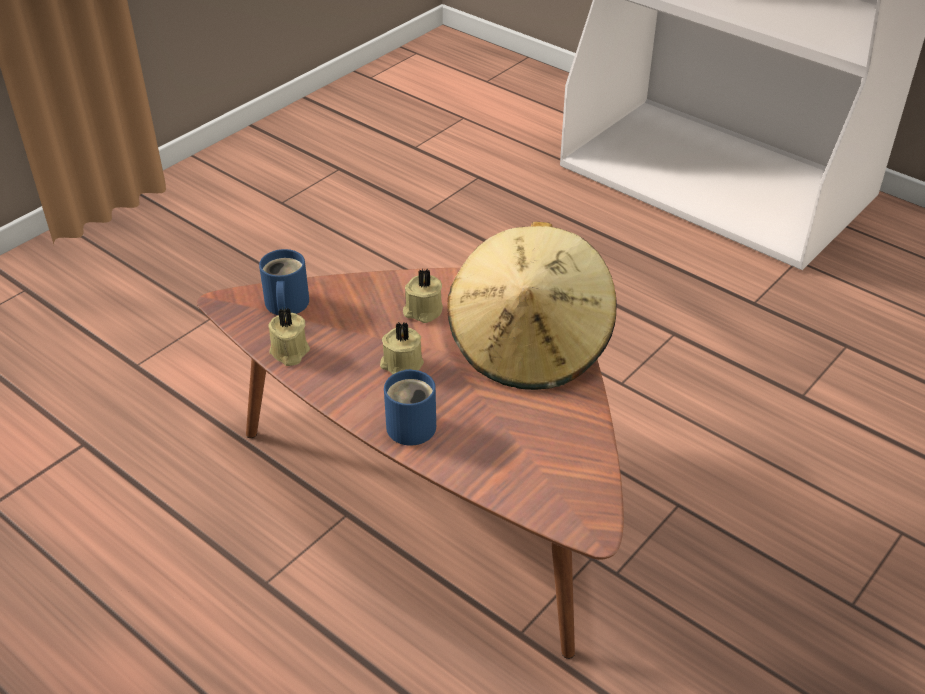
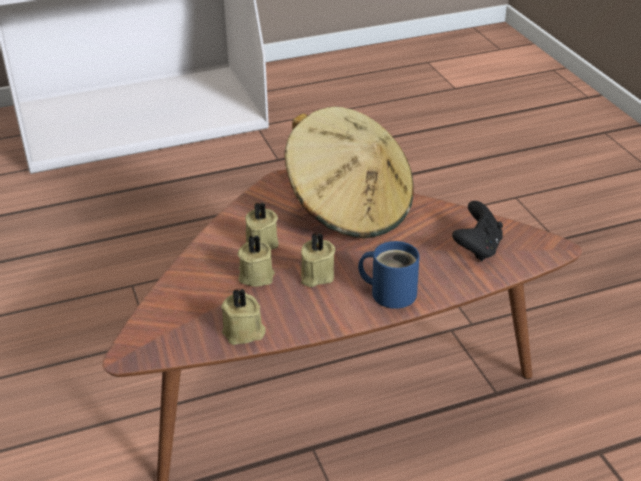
camera: 60 degrees left, 5 degrees down
blue mug [259,249,309,315] -> none
none -> beige candle [237,234,275,287]
none -> black game controller [452,201,503,262]

